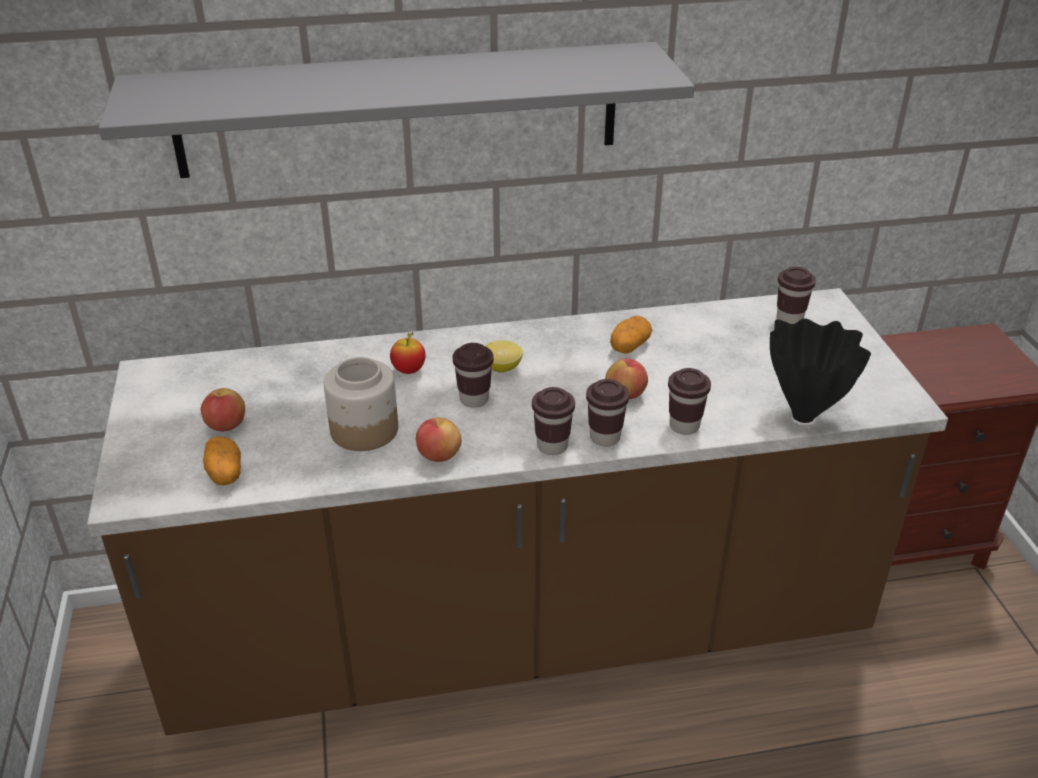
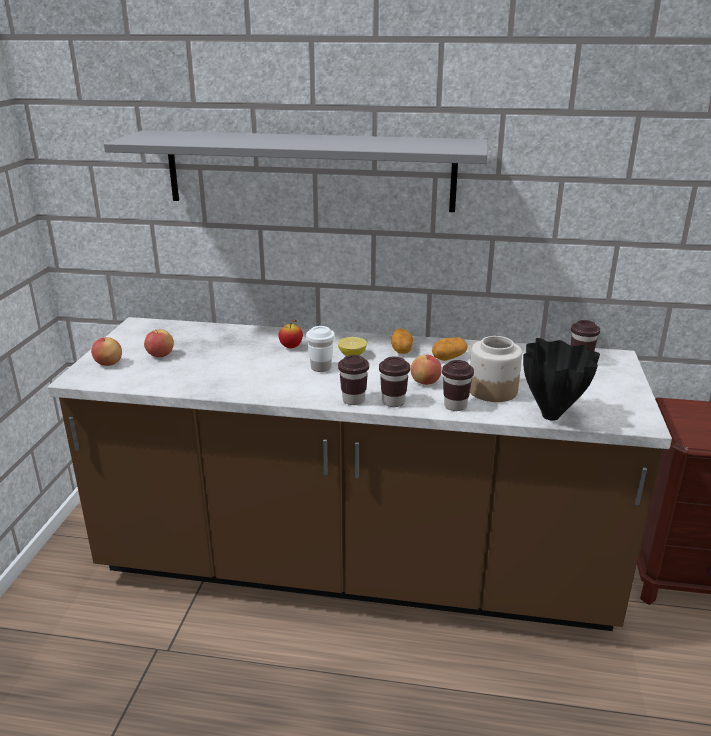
camera: 20 degrees right, 10 degrees down
potato [203,437,241,486] -> potato moved to [391,329,413,354]
jar [324,357,398,451] -> jar moved to [470,336,522,402]
apple [416,418,462,462] -> apple moved to [91,337,122,366]
brown cup [453,343,494,408] -> white cup [306,326,335,372]

